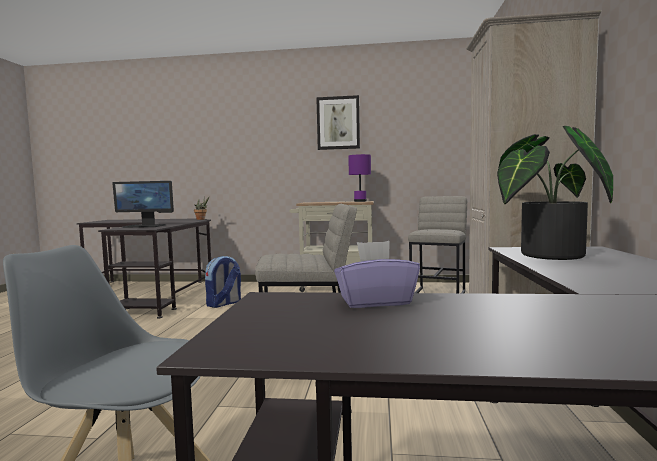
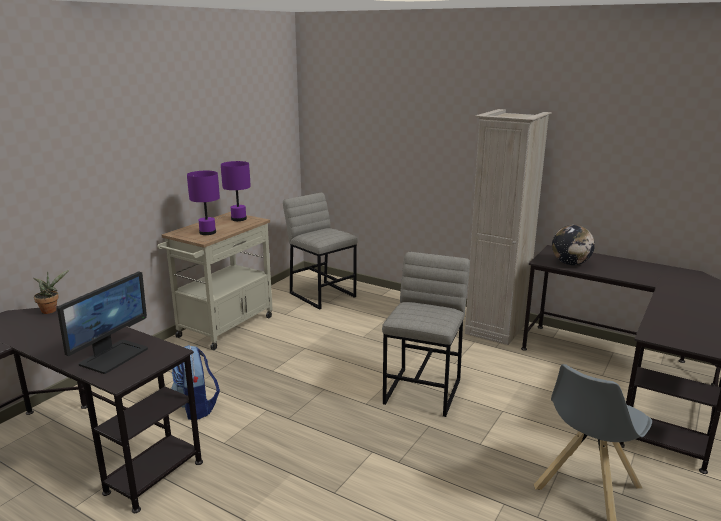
camera: 65 degrees left, 15 degrees up
picture [316,95,360,150] -> none
purple tissue box [334,241,420,308] -> none
potted plant [497,126,613,260] -> globe [552,225,595,265]
none -> purple table lamp [187,171,220,235]

